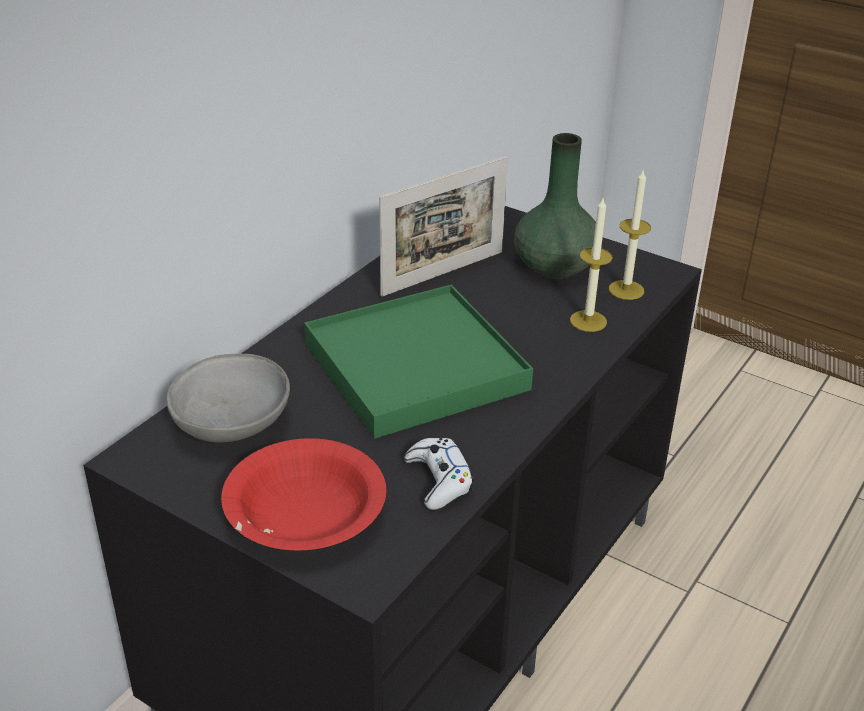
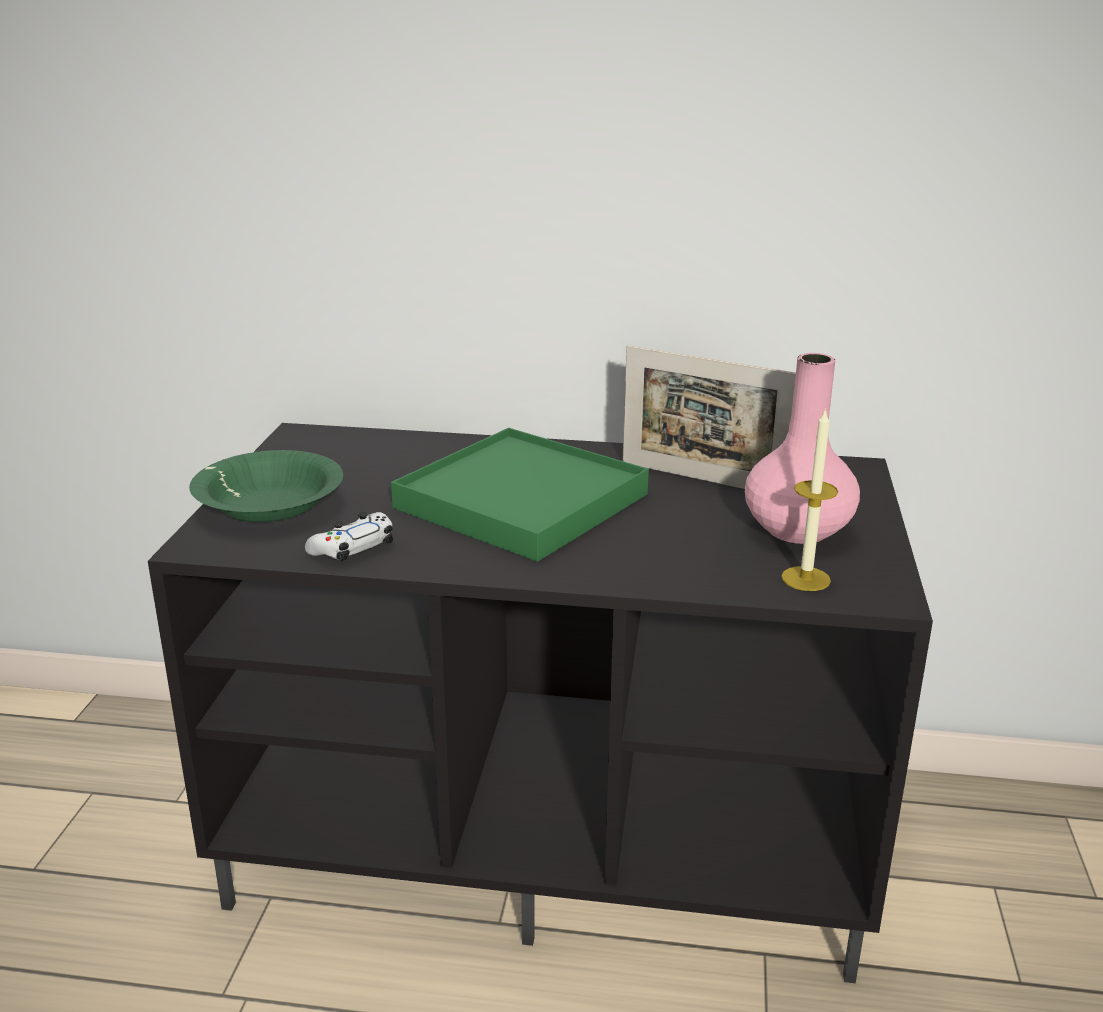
camera: 65 degrees right, 10 degrees down
grey bowl [167,354,290,443] -> none
red bowl [221,438,386,551] -> green bowl [189,450,343,522]
green vase [514,133,596,279] -> pink vase [745,353,860,544]
candle [570,196,613,332] -> none

